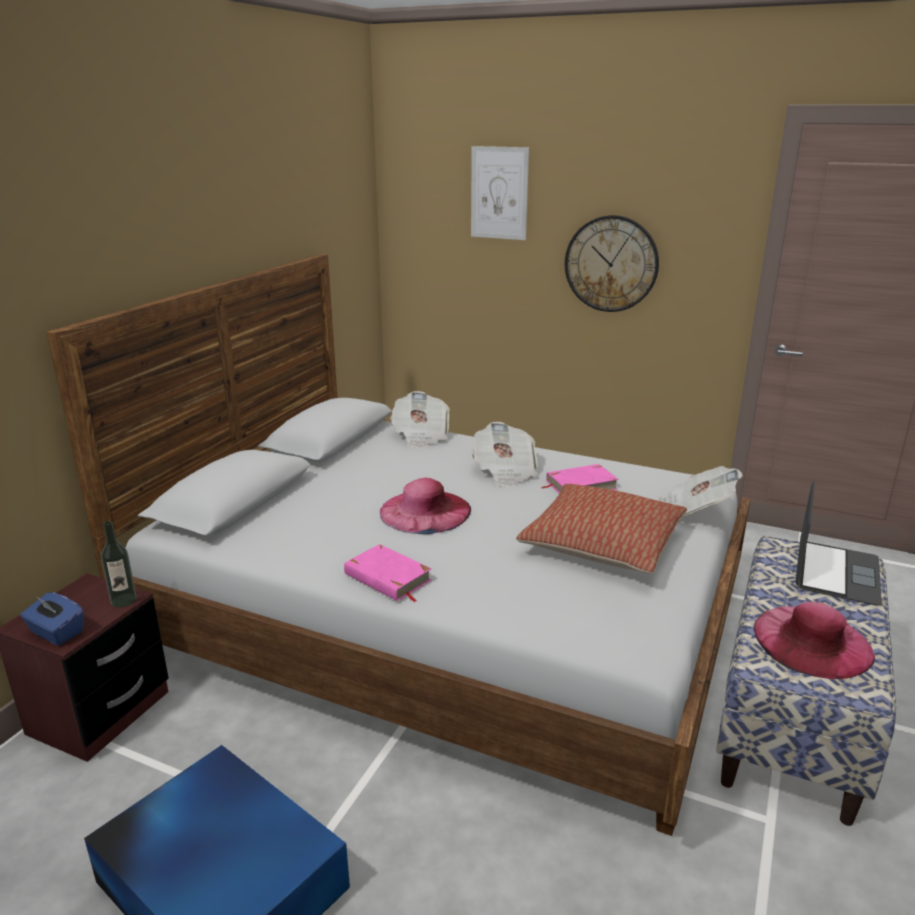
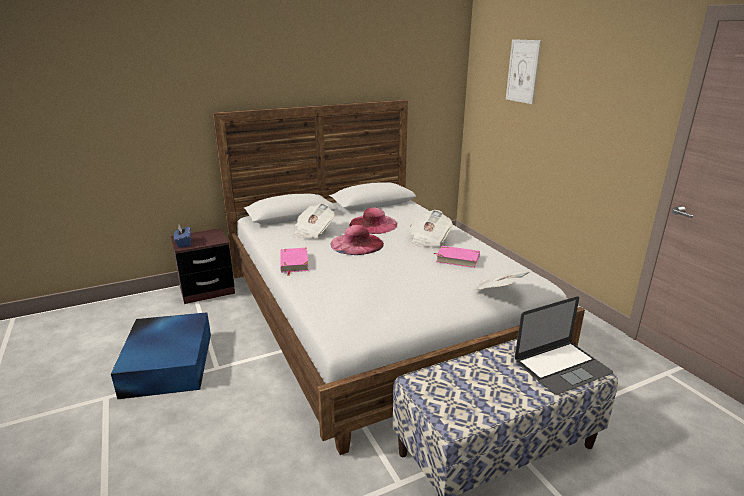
camera: 40 degrees right, 0 degrees up
bottle [101,521,137,607] -> none
newspaper [390,391,450,448] -> newspaper moved to [293,203,335,239]
pillow [516,484,687,574] -> none
wall clock [565,215,659,312] -> none
pink hat [753,602,875,679] -> pink hat moved to [349,208,397,234]

